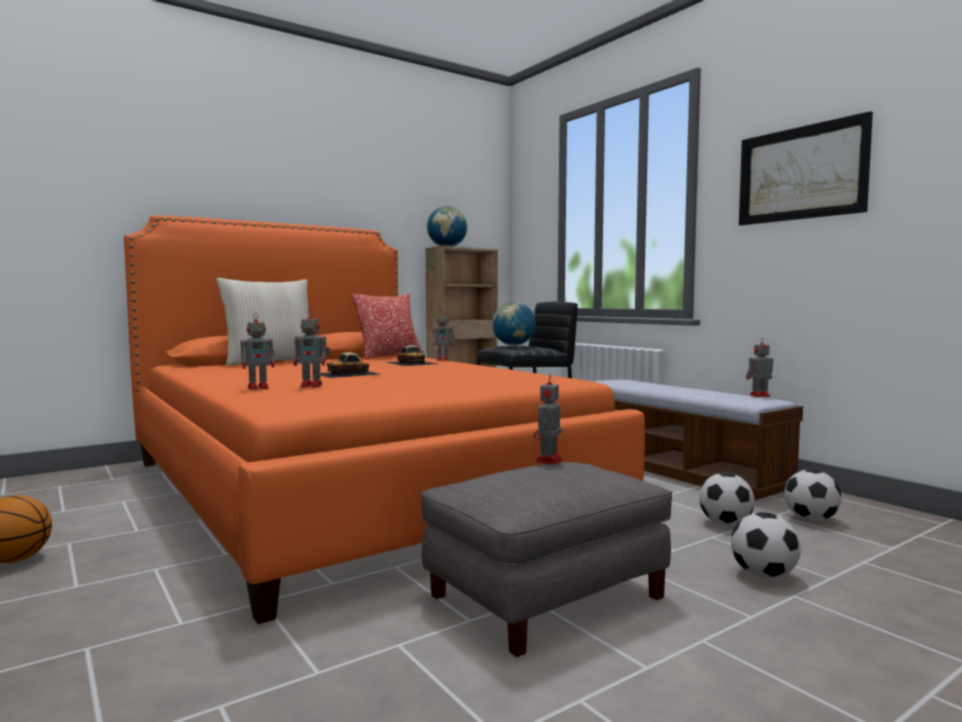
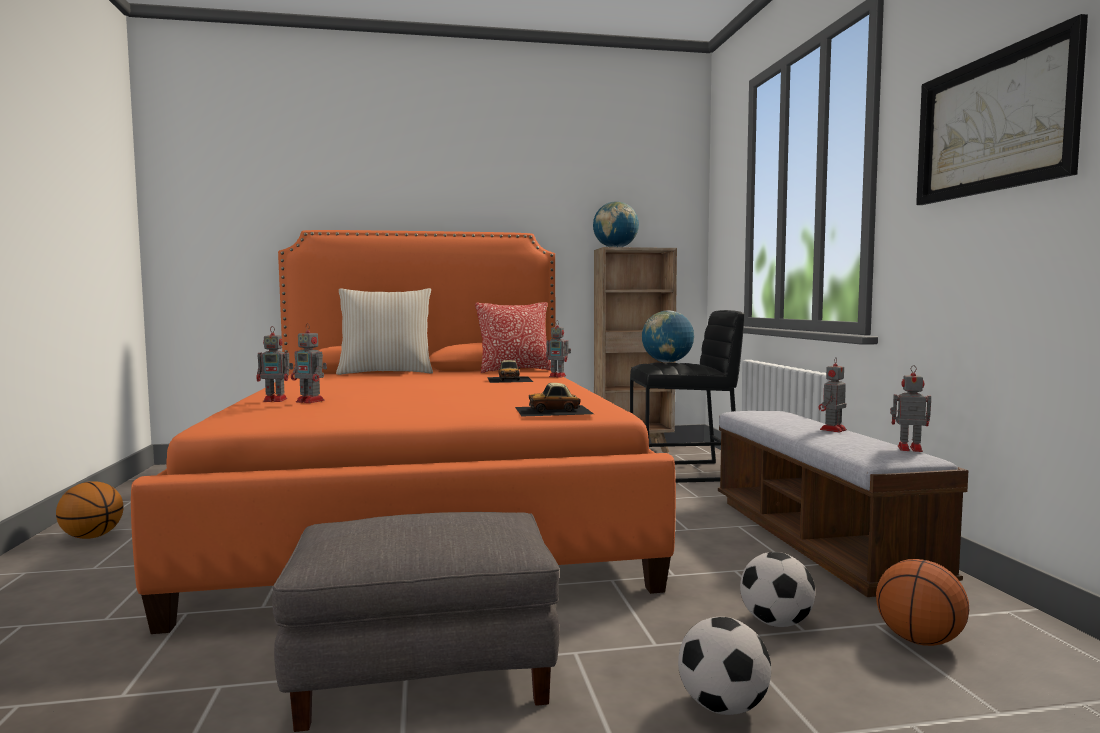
camera: 25 degrees right, 0 degrees up
toy car [320,352,381,378] -> toy car moved to [515,383,594,416]
toy robot [533,374,563,464] -> toy robot moved to [819,357,847,432]
football [785,469,842,521] -> basketball [876,559,969,646]

